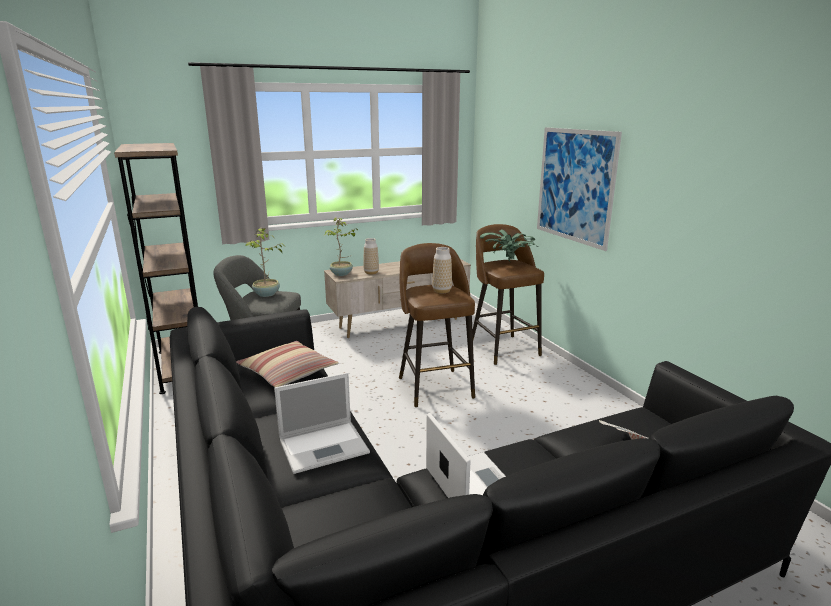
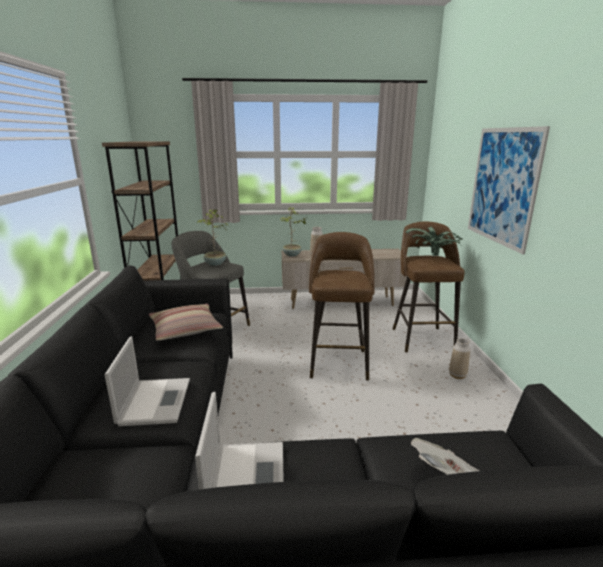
camera: 20 degrees right, 0 degrees up
laptop [274,372,370,474] -> laptop turned 90 degrees counterclockwise [105,336,190,426]
vase [432,247,452,294] -> vase moved to [449,338,470,379]

